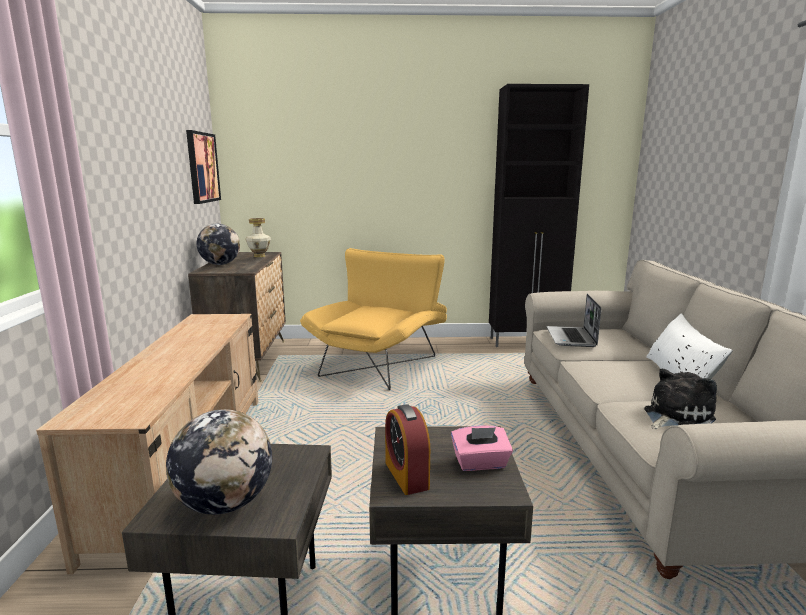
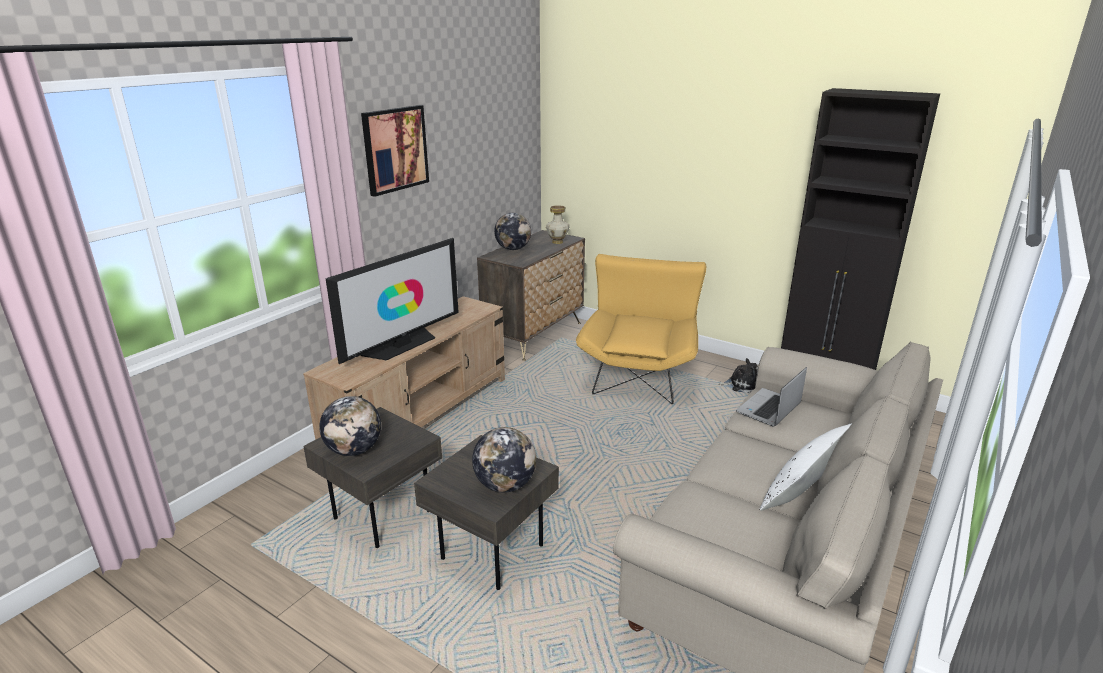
camera: 35 degrees right, 10 degrees up
picture [186,130,221,204] -> picture moved to [361,105,429,197]
yellow armchair [300,248,447,390] -> yellow armchair turned 45 degrees counterclockwise [576,254,706,404]
alarm clock [385,404,430,495] -> none
pink tissue box [451,426,513,471] -> globe [472,427,536,492]
plush toy [644,369,717,429] -> plush toy moved to [719,358,758,393]
none -> television [325,238,459,364]

